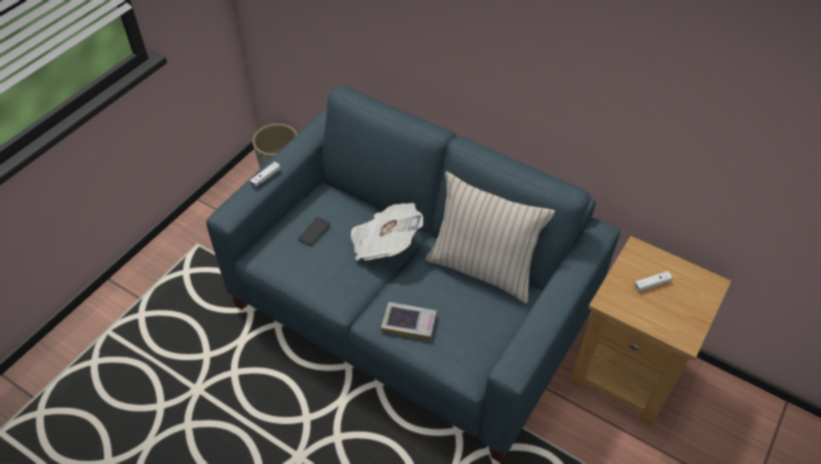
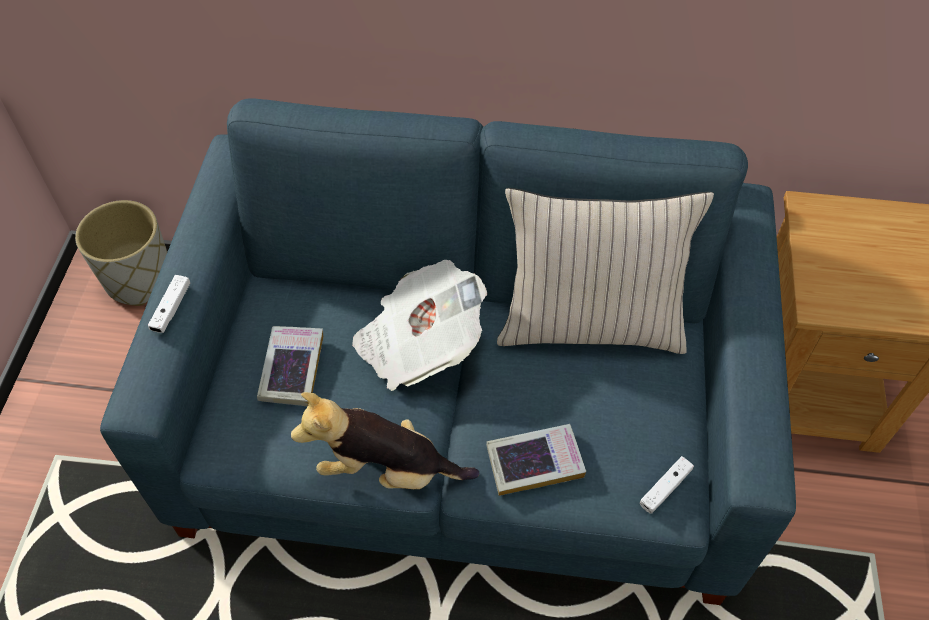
camera: 25 degrees left, 5 degrees up
phone [298,217,330,246] -> book [257,326,324,407]
white game controller [634,271,673,291] -> white game controller moved to [640,456,694,514]
none -> plush toy [291,392,479,489]

